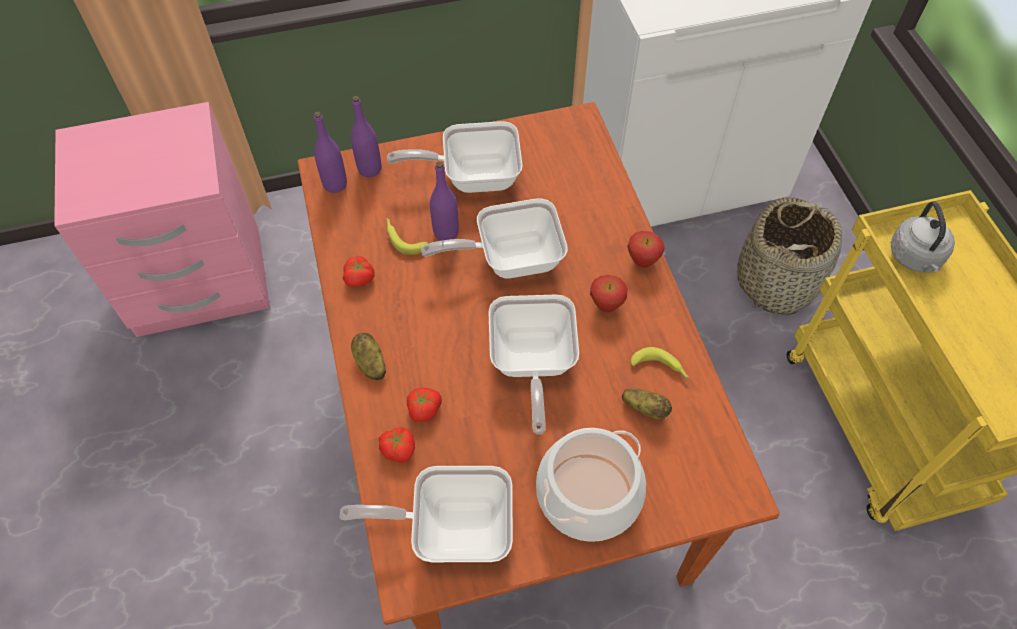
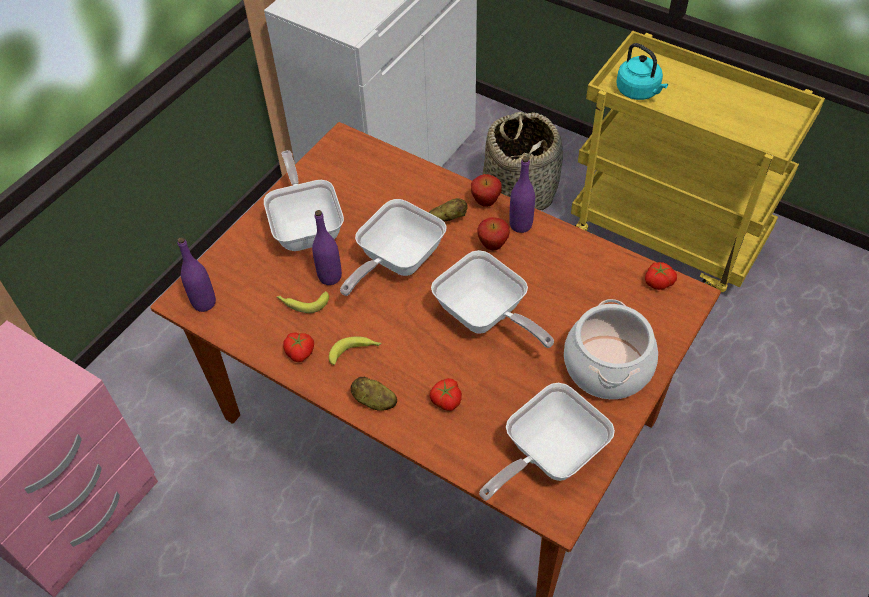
camera: 40 degrees left, 5 degrees down
purple bottle [351,96,381,177] -> purple bottle moved to [509,157,535,233]
tomato [379,427,415,463] -> tomato moved to [645,262,677,290]
frying pan [387,121,523,193] -> frying pan turned 120 degrees clockwise [264,150,344,251]
potato [622,388,672,420] -> potato moved to [428,198,468,221]
banana [630,347,690,378] -> banana moved to [329,336,381,365]
grey kettle [891,201,955,273] -> turquoise kettle [616,43,668,100]

